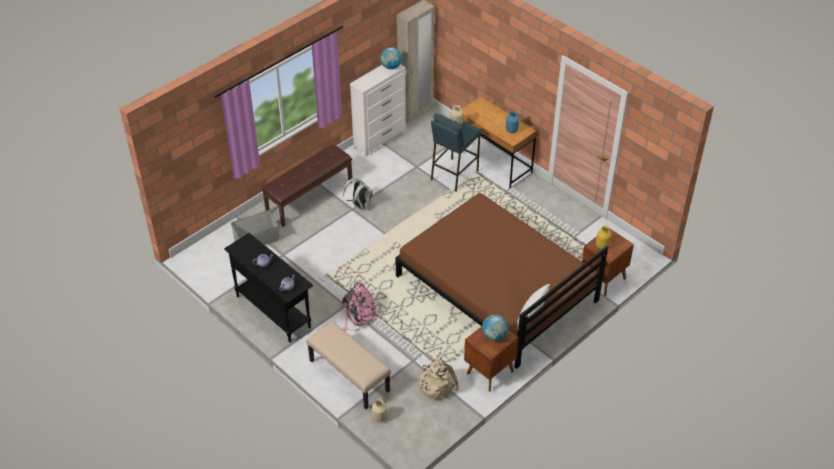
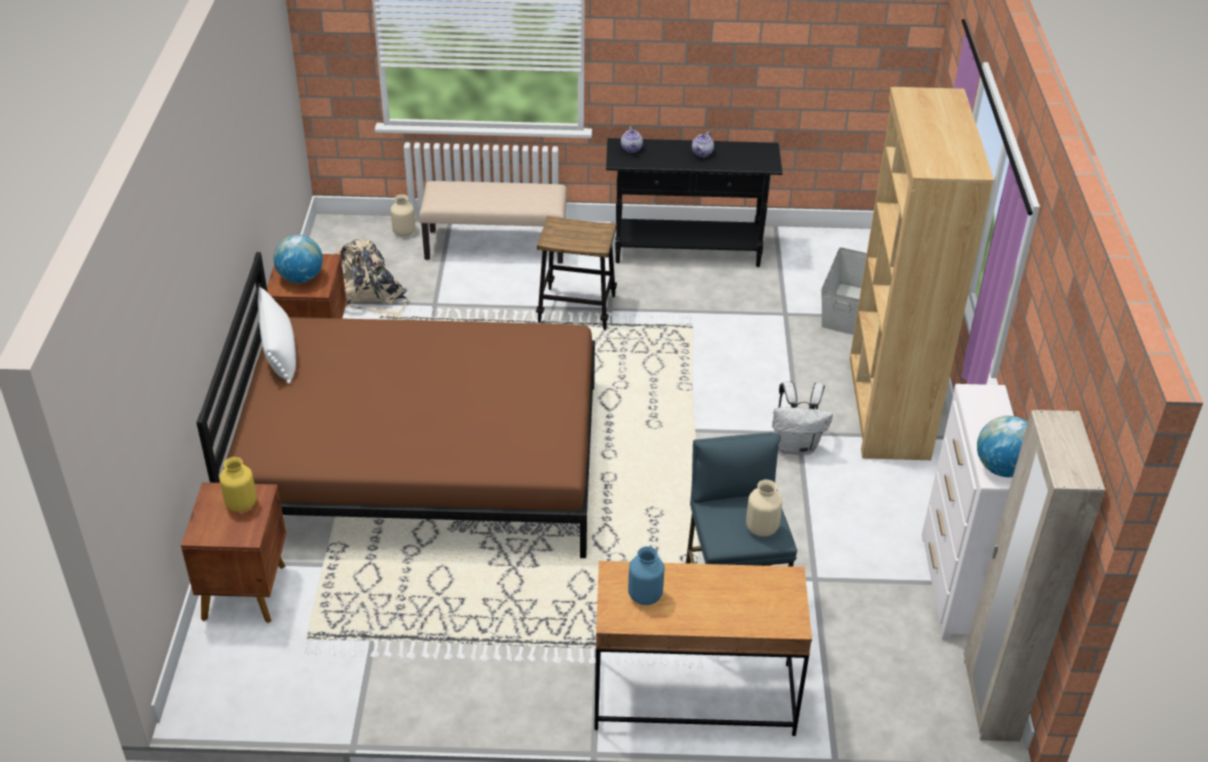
camera: 135 degrees right, 5 degrees down
brown bench [262,145,352,227] -> brown bookcase [850,87,994,461]
pink backpack [341,282,379,331] -> stool [536,216,617,330]

